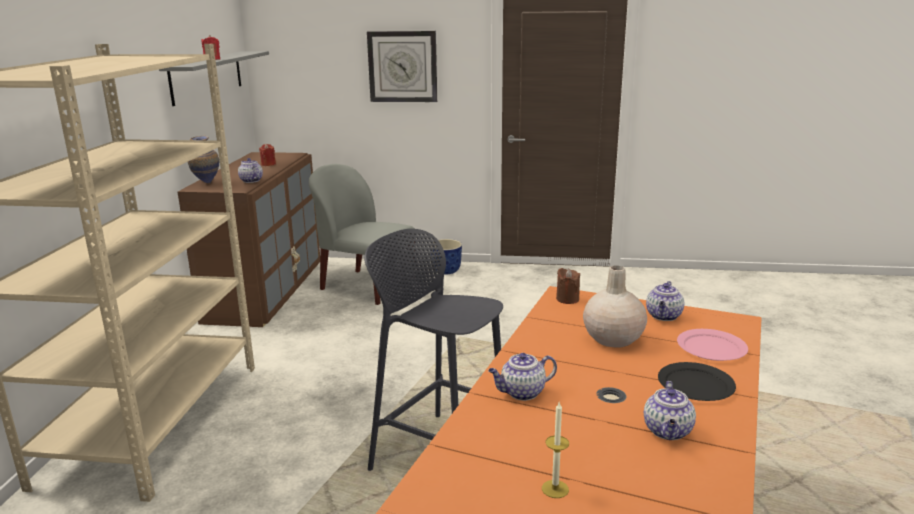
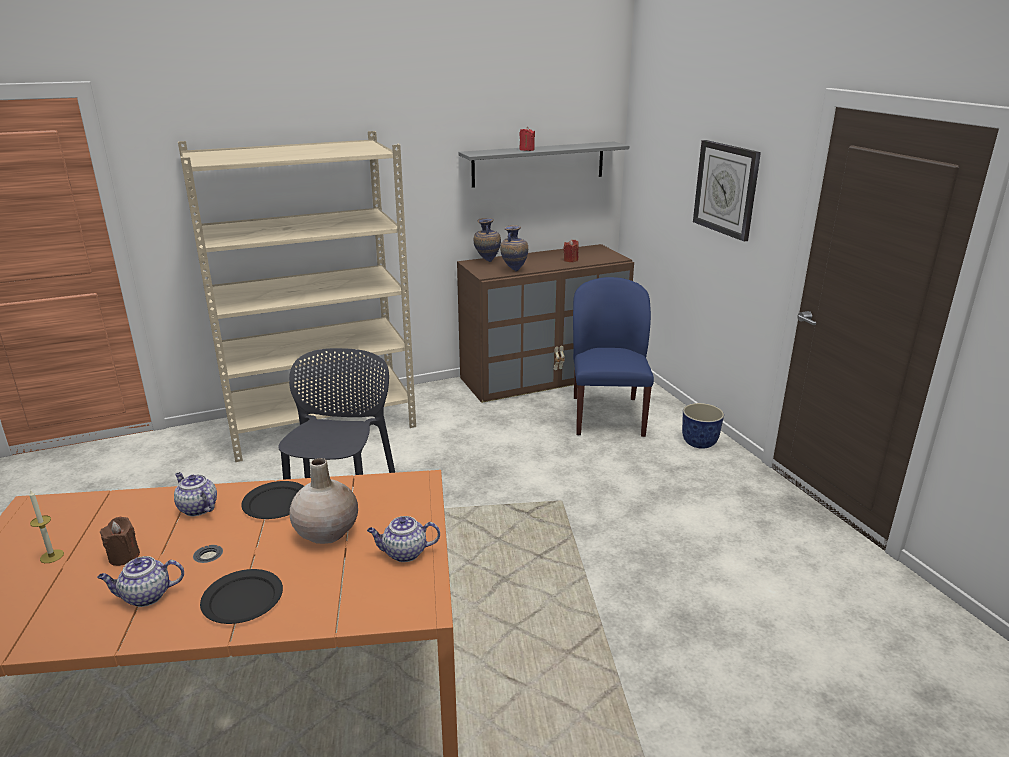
camera: 60 degrees right, 5 degrees up
teapot [238,158,263,183] -> vase [500,225,528,272]
grey chair [309,164,415,305] -> blue chair [573,277,654,437]
brown candle [556,268,580,304] -> brown candle moved to [100,517,140,566]
pink plate [677,329,748,361] -> none
none -> black plate [241,481,304,519]

